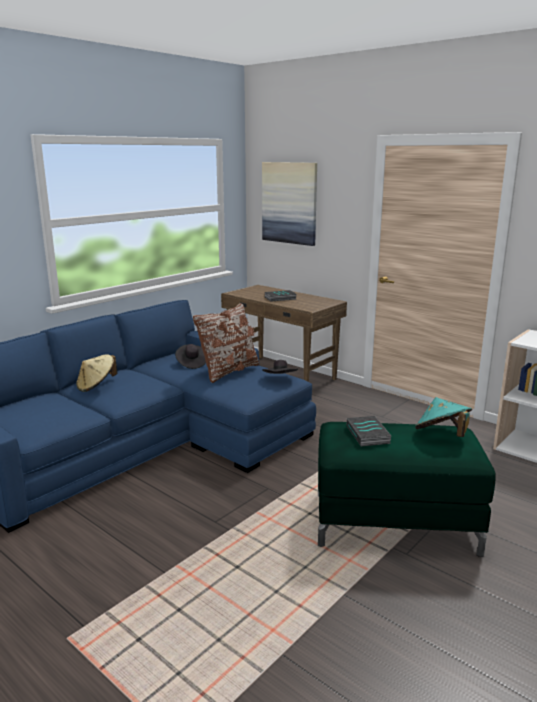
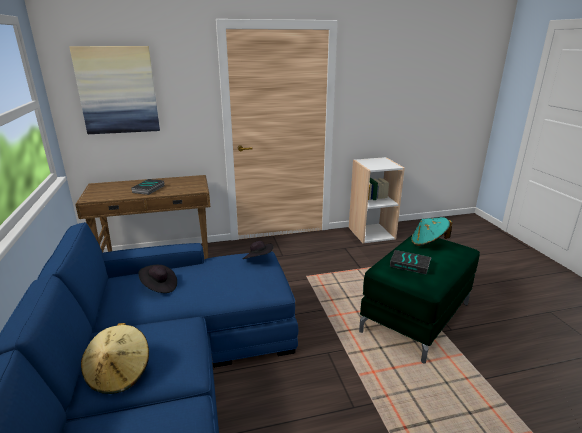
camera: 55 degrees left, 5 degrees up
brown pillow [193,303,259,383] -> none

